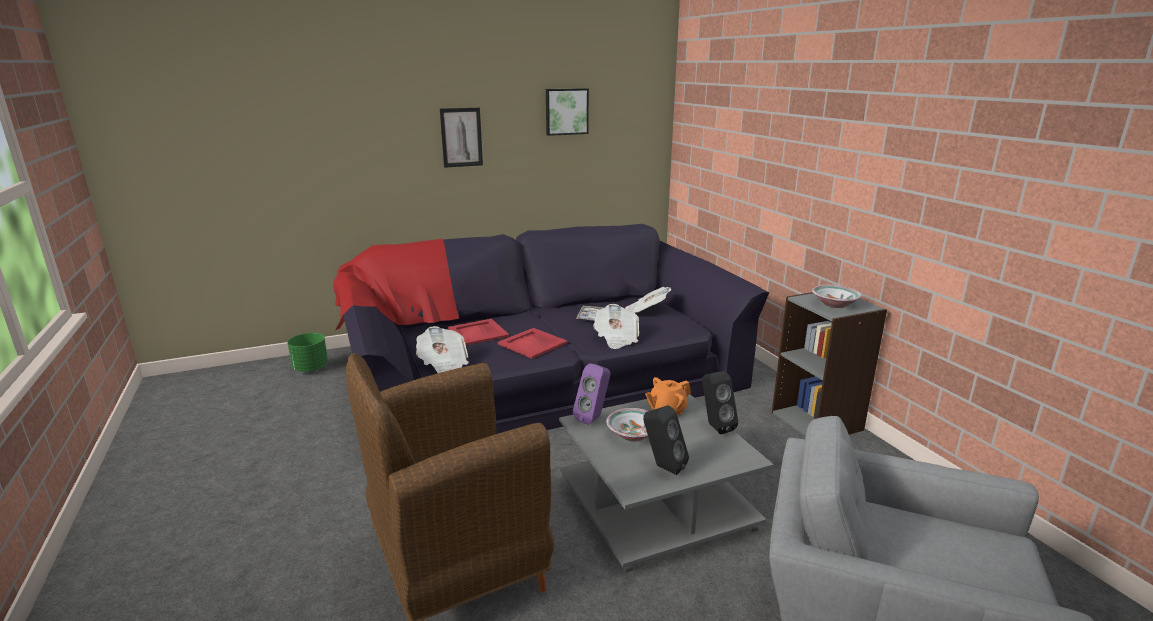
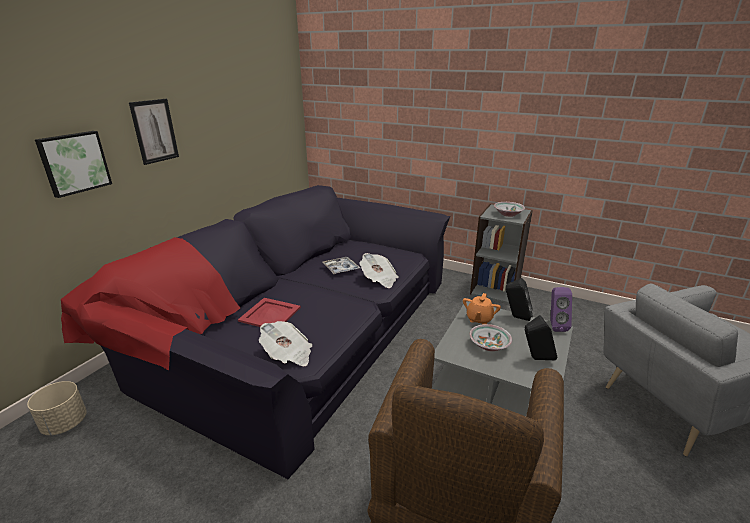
camera: 40 degrees left, 5 degrees up
green planter [288,333,328,372] -> beige planter [27,381,87,435]
red tray [498,328,568,359] -> none
picture [546,88,589,136] -> picture moved to [35,131,112,198]
purple speaker [573,363,611,425] -> purple speaker moved to [550,287,572,332]
newspaper [625,287,671,313] -> none

